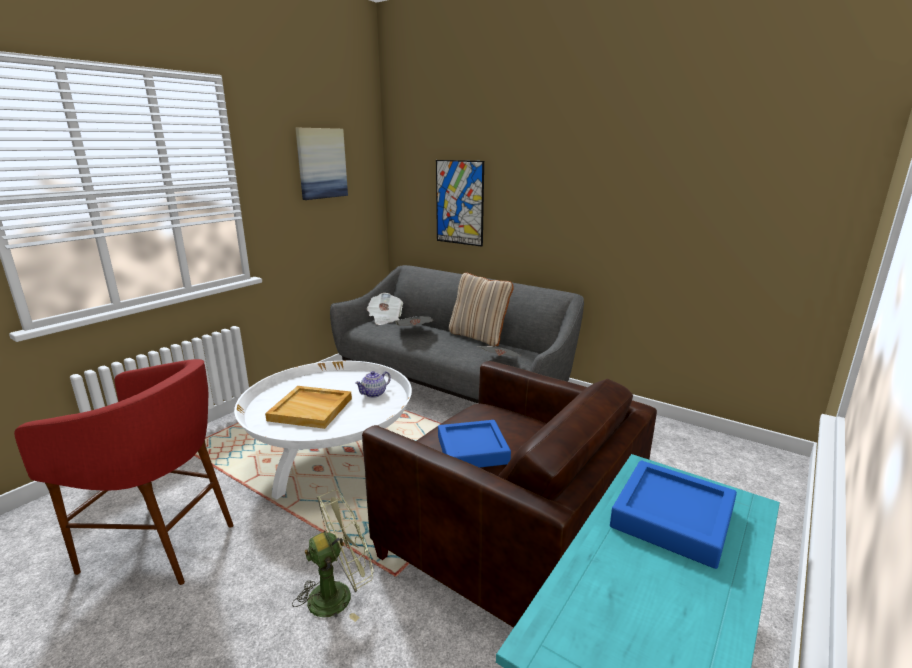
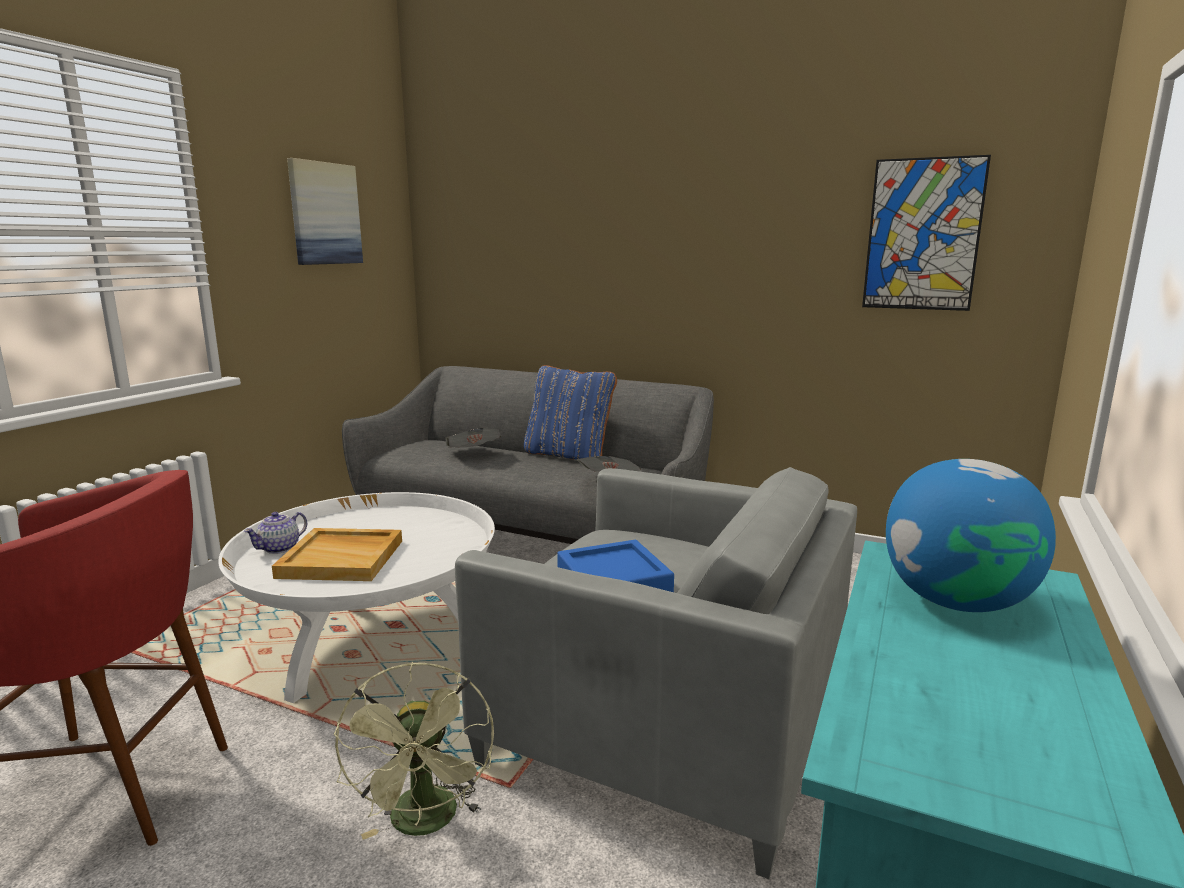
camera: 10 degrees left, 5 degrees down
green fan [292,490,374,622] -> green fan turned 120 degrees clockwise [334,662,494,840]
teapot [355,371,391,398] -> teapot moved to [244,512,307,554]
brown armchair [362,361,657,628] -> grey armchair [455,467,857,879]
newspaper [367,293,403,325] -> none
picture [436,160,484,247] -> picture moved to [862,155,991,311]
beige pillow [449,272,514,346] -> blue pillow [524,365,617,460]
blue tray [610,460,737,569] -> globe [886,459,1056,612]

